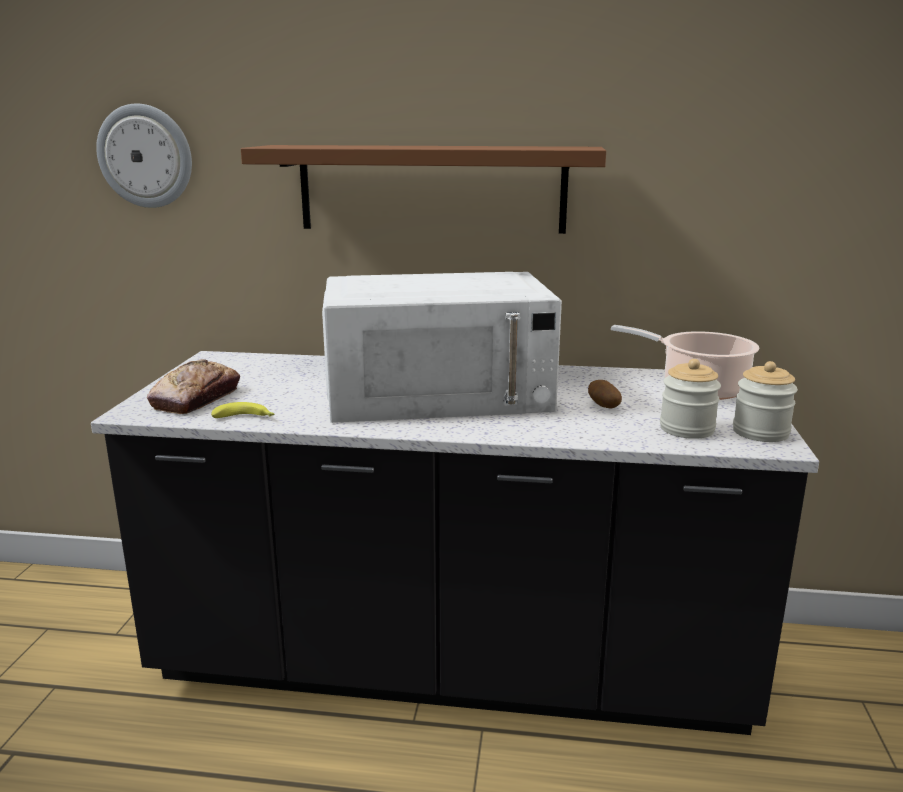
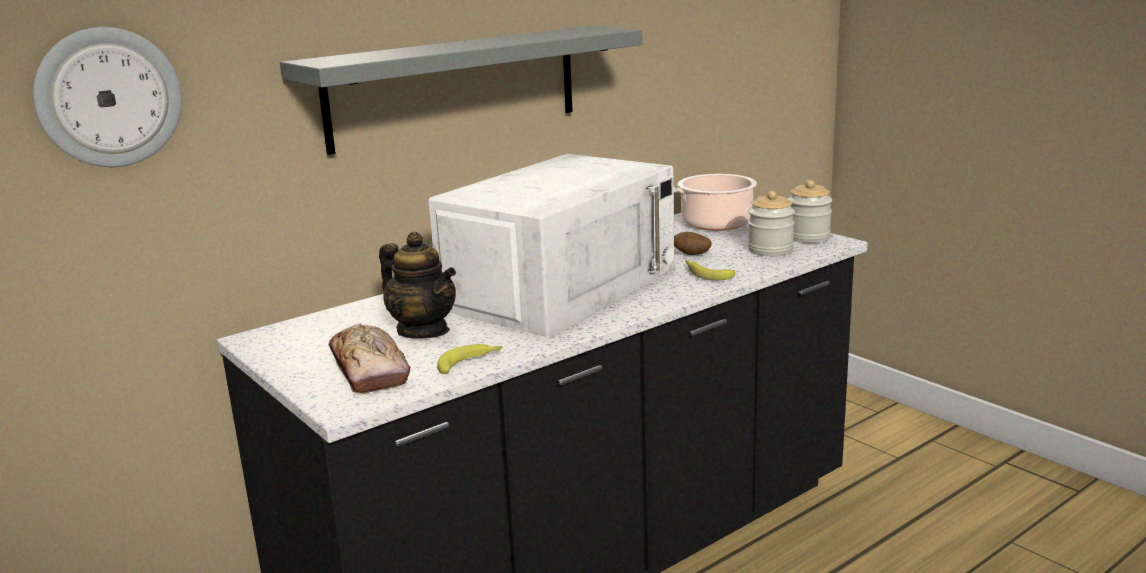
camera: 45 degrees left, 0 degrees up
brown shelf [241,145,606,234] -> grey shelf [280,26,642,155]
none -> teapot [379,232,456,339]
none -> banana [685,260,735,281]

